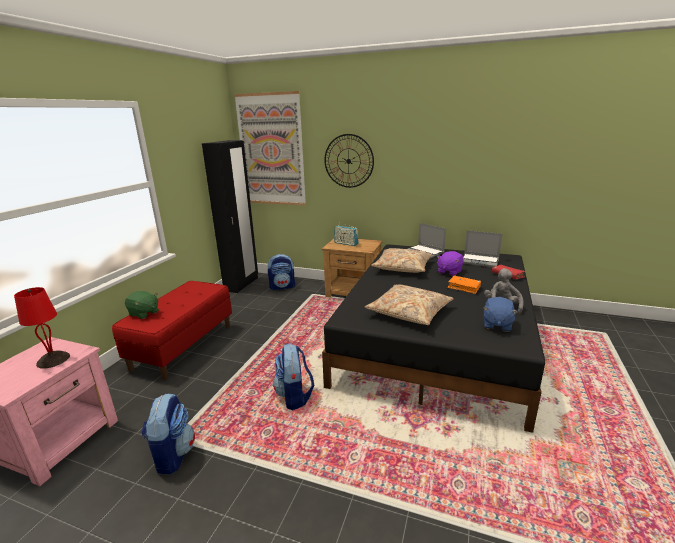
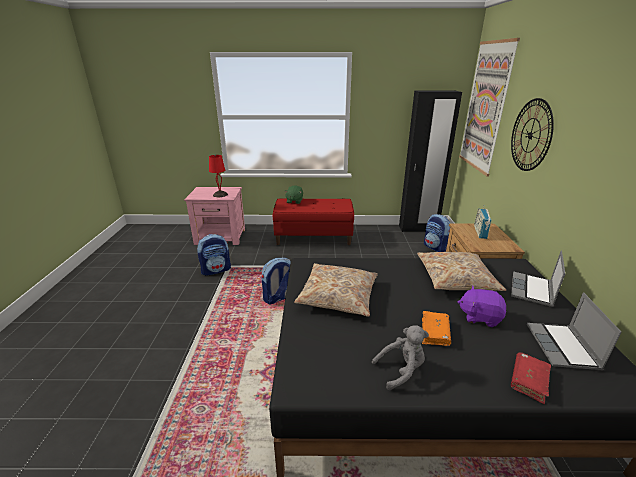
camera: 70 degrees right, 5 degrees up
blue plush toy [483,297,518,332] -> none

